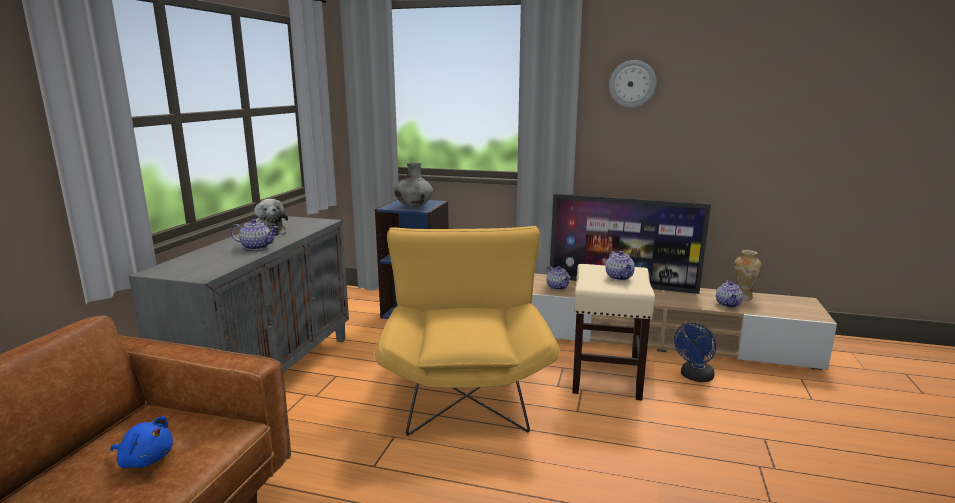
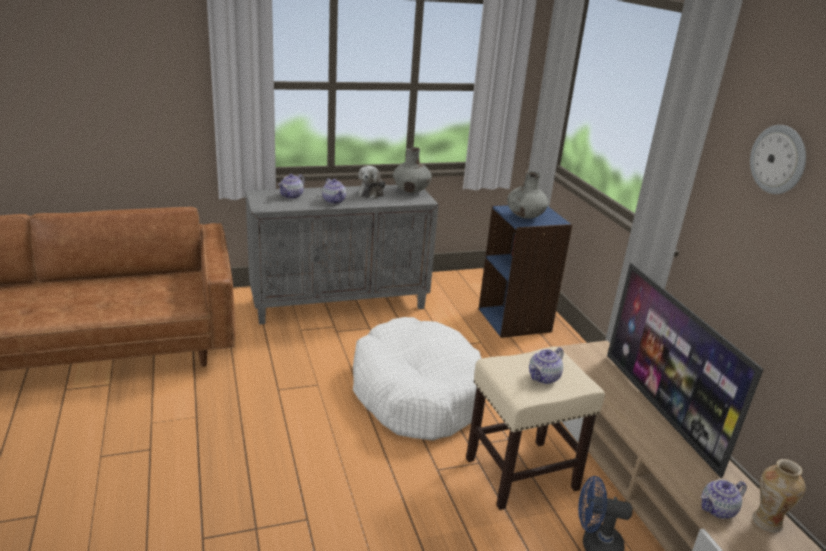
camera: 55 degrees right, 10 degrees up
blue plush toy [111,416,173,468] -> none
yellow armchair [374,226,560,436] -> white dog bed [353,317,482,441]
teapot [547,266,570,290] -> teapot moved to [278,174,305,199]
none -> grey vase [393,147,432,193]

